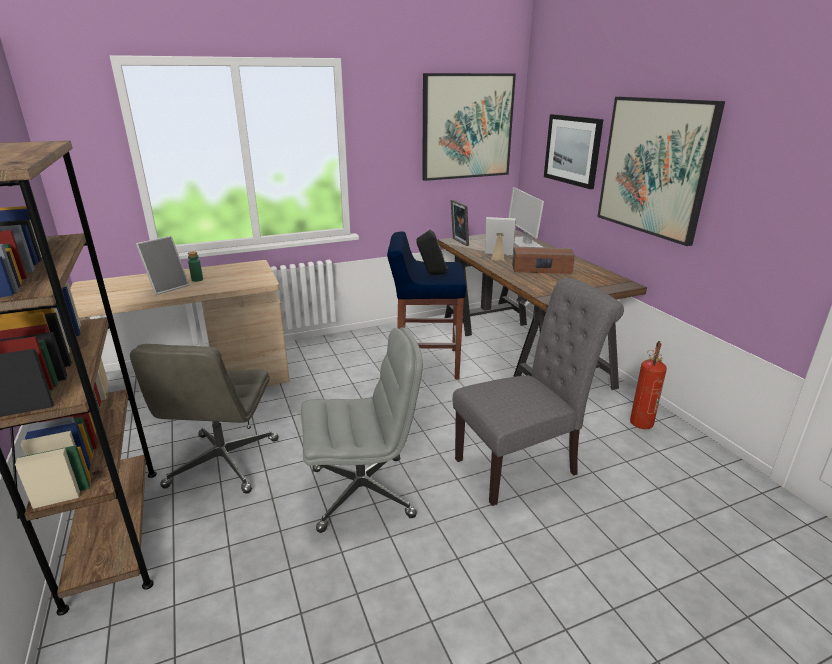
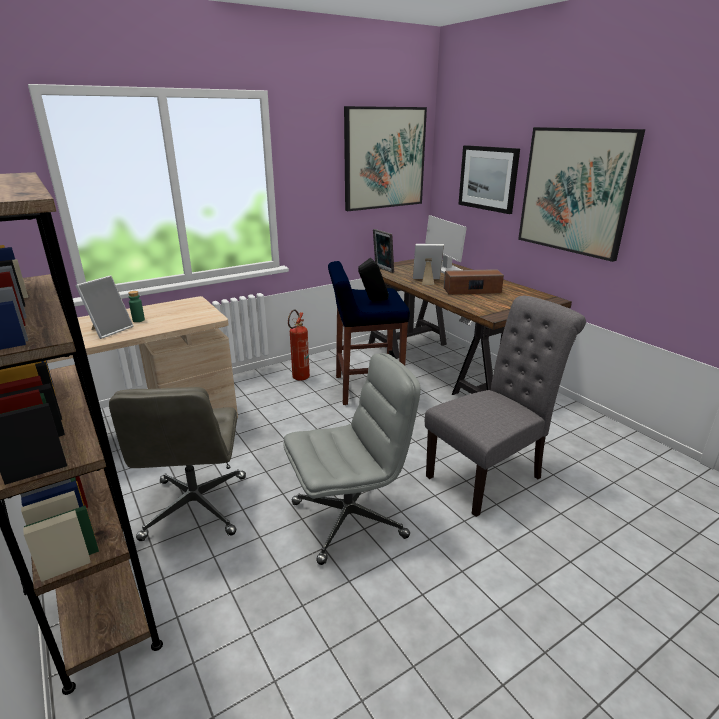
camera: 10 degrees left, 0 degrees up
fire extinguisher [630,341,667,429] -> fire extinguisher moved to [288,309,310,380]

